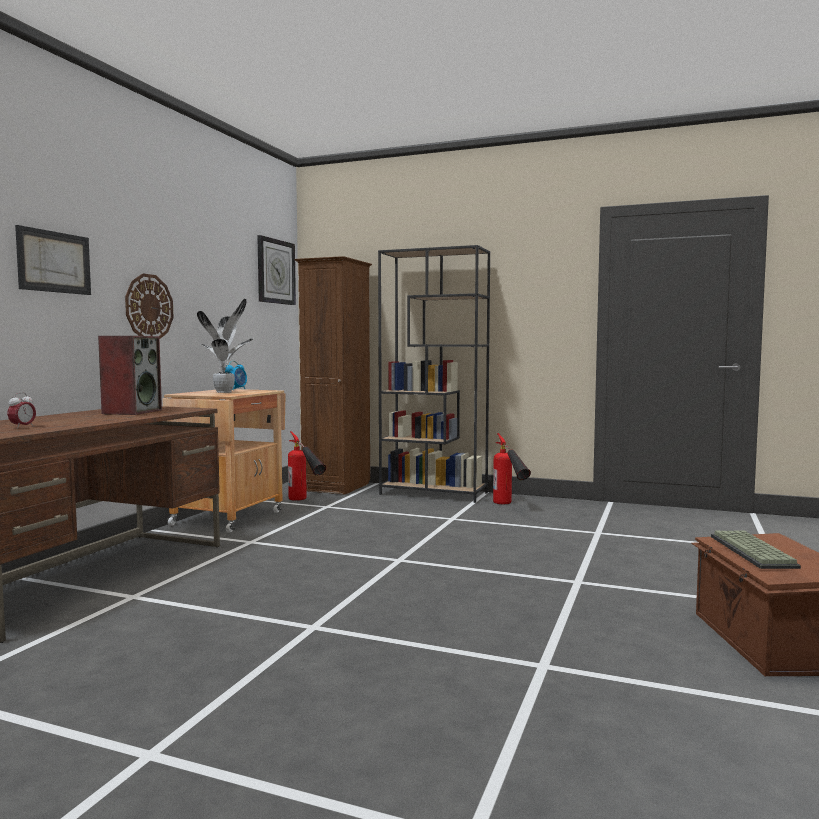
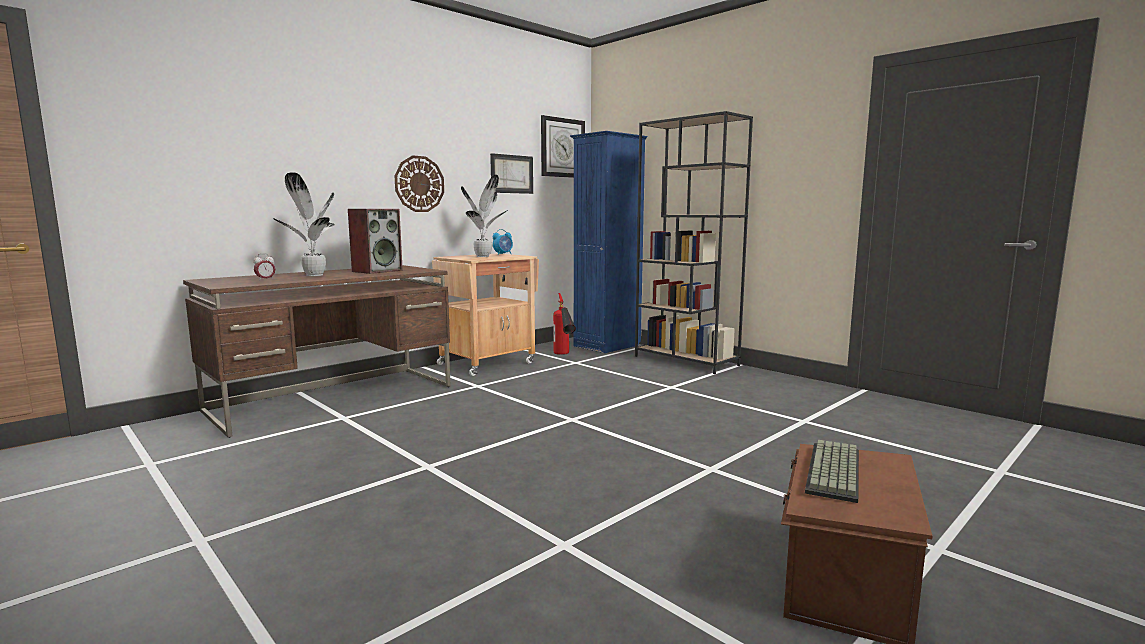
camera: 25 degrees right, 5 degrees up
picture [15,225,91,295] -> picture moved to [490,153,533,194]
brown cabinet [295,256,372,495] -> blue cabinet [570,131,647,353]
fire extinguisher [493,433,531,504] -> none
none -> potted plant [273,172,335,276]

